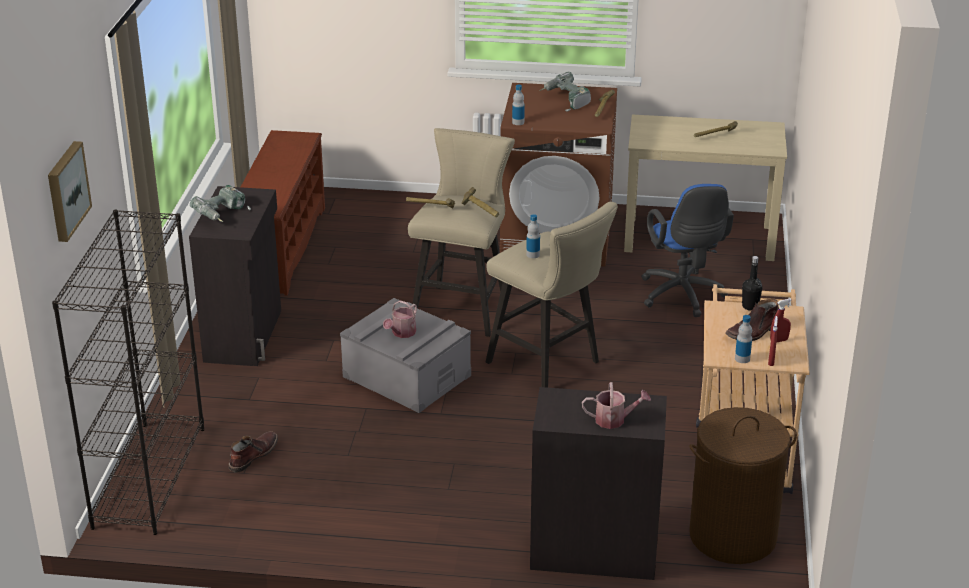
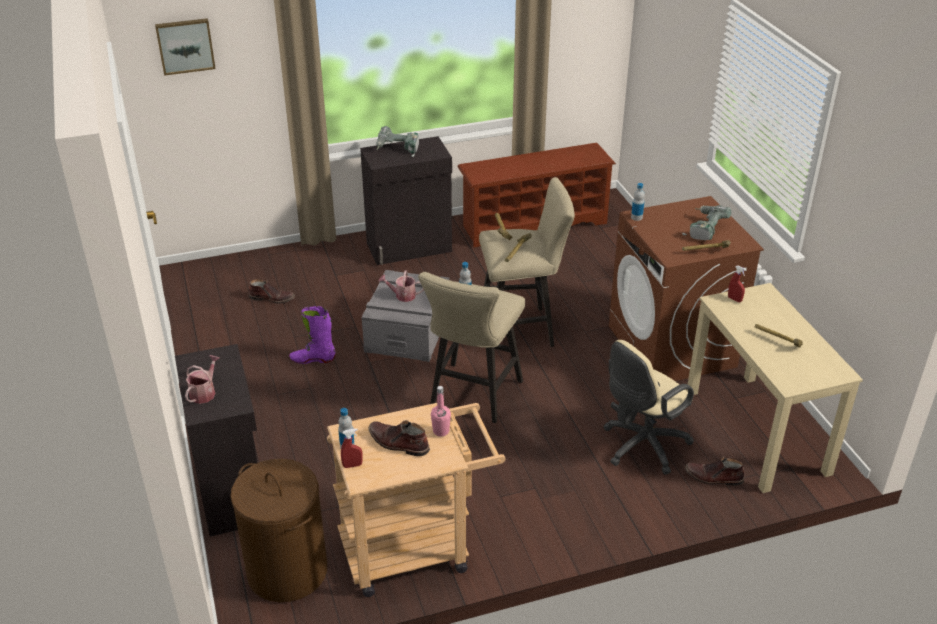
camera: 65 degrees right, 5 degrees up
black bookcase [52,210,204,535] -> none
watering can [582,382,651,429] -> watering can turned 135 degrees counterclockwise [185,355,220,404]
blue office chair [641,184,734,317] -> beige office chair [603,340,694,475]
black bottle [742,256,762,311] -> pink bottle [431,386,451,437]
red spray bottle [770,299,791,343] -> red spray bottle moved to [728,266,747,302]
none -> purple boot [289,306,336,364]
none -> brown boot [685,457,744,486]

